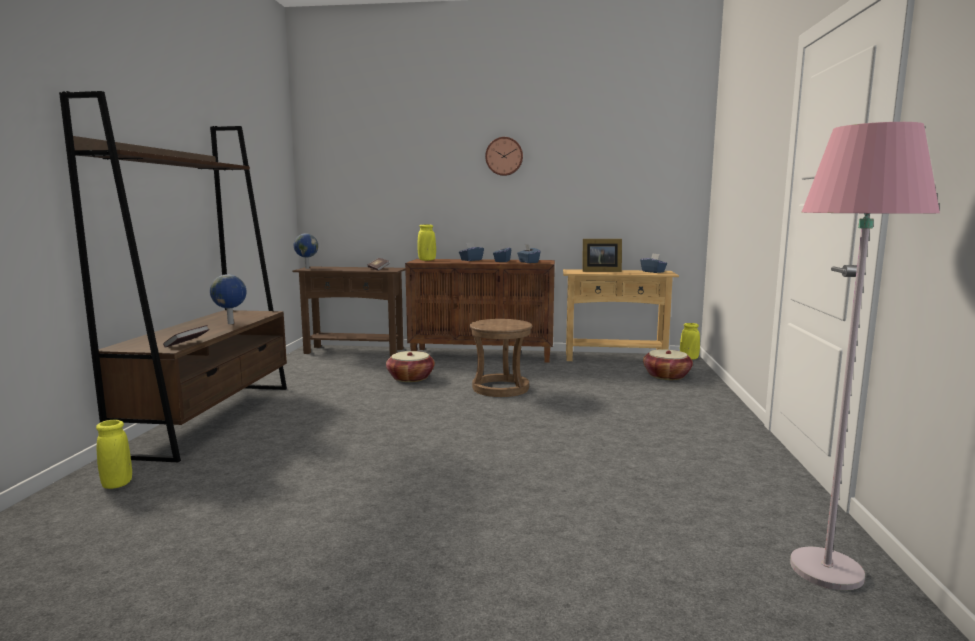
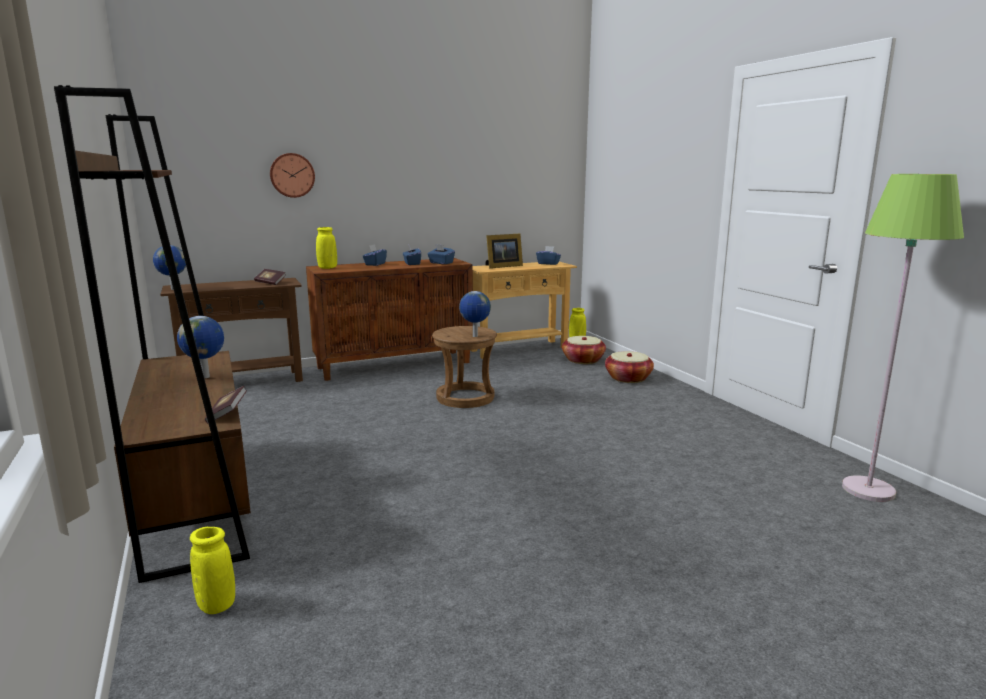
camera: 30 degrees left, 5 degrees up
basket [386,351,435,382] -> basket moved to [605,351,654,383]
wall clock [485,137,523,176] -> wall clock moved to [270,153,315,198]
pink floor lamp [790,122,940,591] -> green floor lamp [842,174,964,502]
none -> globe [459,291,491,337]

